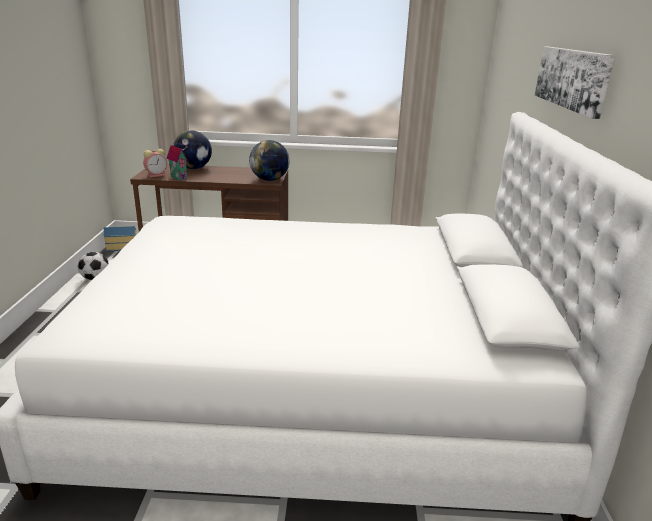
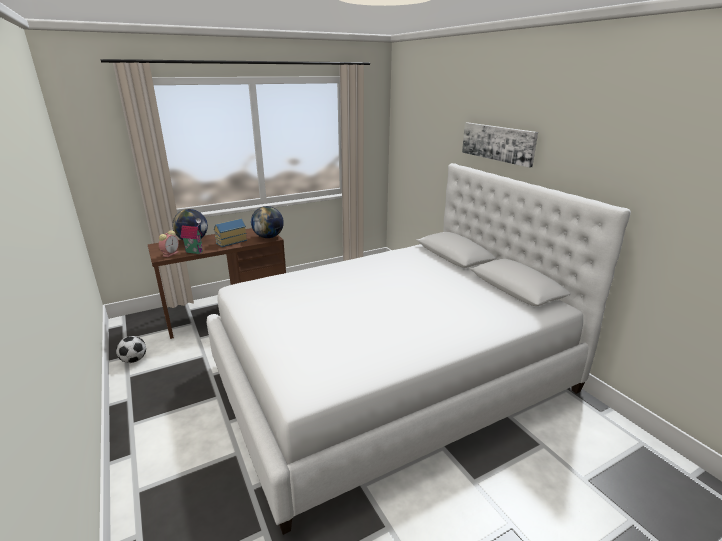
camera: 30 degrees left, 0 degrees up
toy house [104,226,137,251] -> toy house moved to [214,219,247,247]

